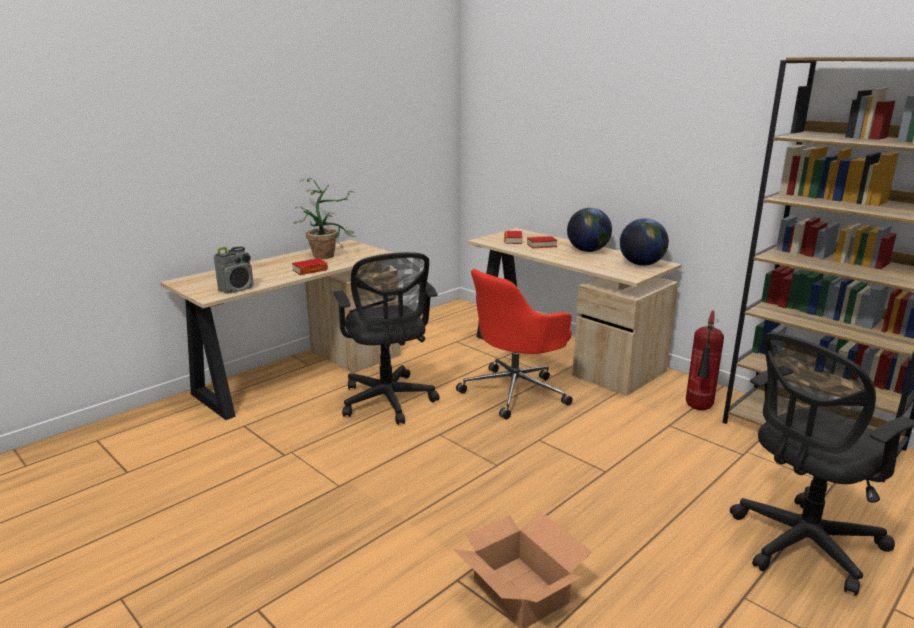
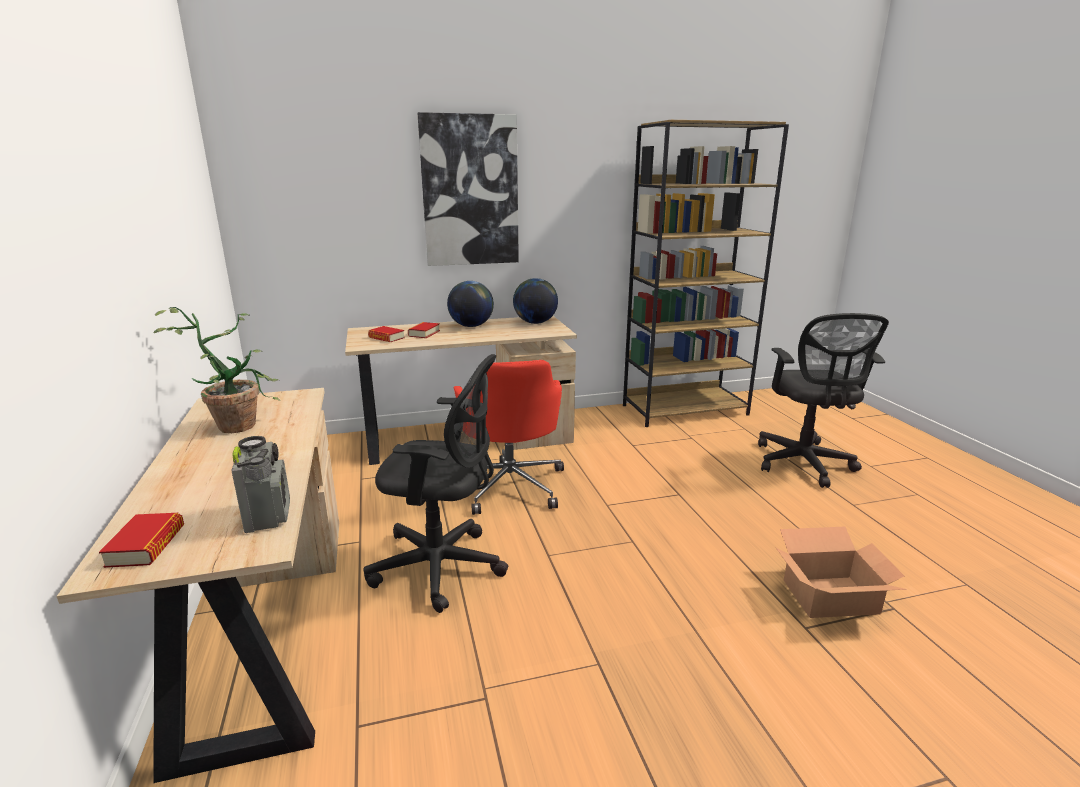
camera: 60 degrees left, 0 degrees up
book [292,258,328,275] -> book moved to [99,513,184,568]
fire extinguisher [686,311,724,410] -> none
none -> picture [417,112,519,266]

